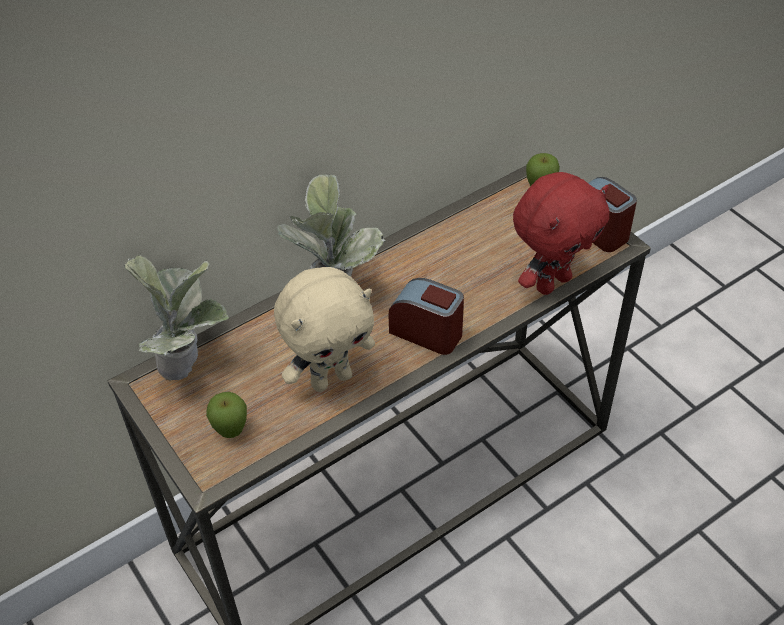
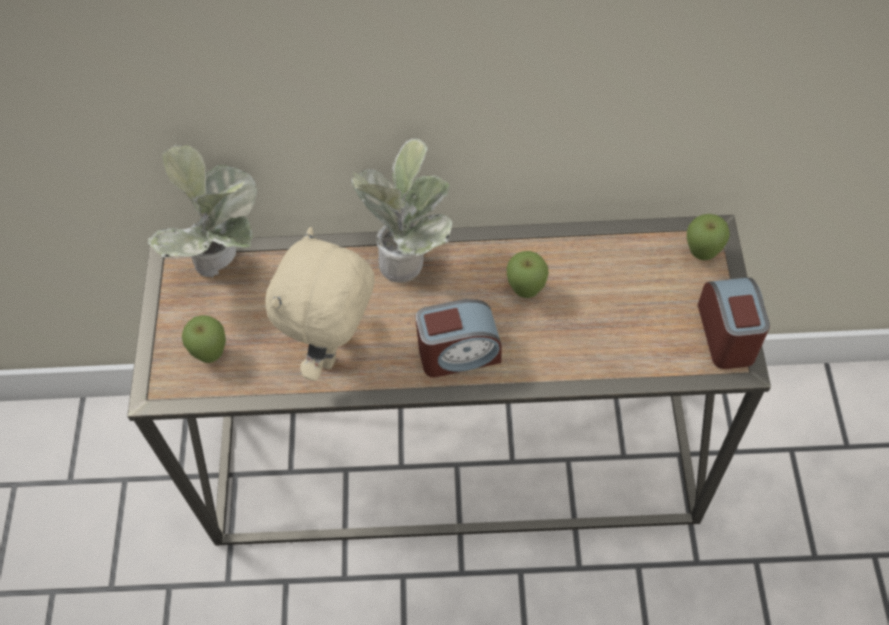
camera: 35 degrees right, 10 degrees up
beige plush toy [274,267,375,392] -> beige plush toy turned 105 degrees clockwise [265,227,375,381]
alarm clock [388,278,464,355] -> alarm clock turned 105 degrees clockwise [415,299,502,377]
red plush toy [513,172,609,295] -> none
none -> apple [507,251,549,298]

